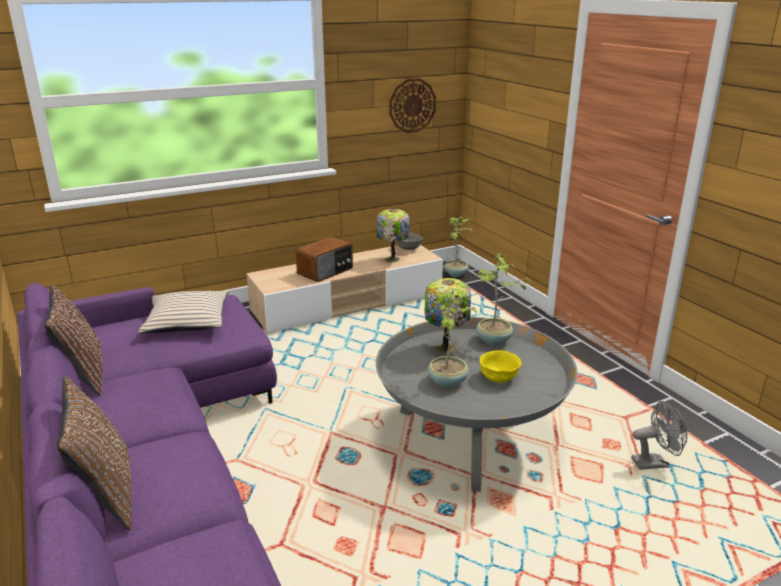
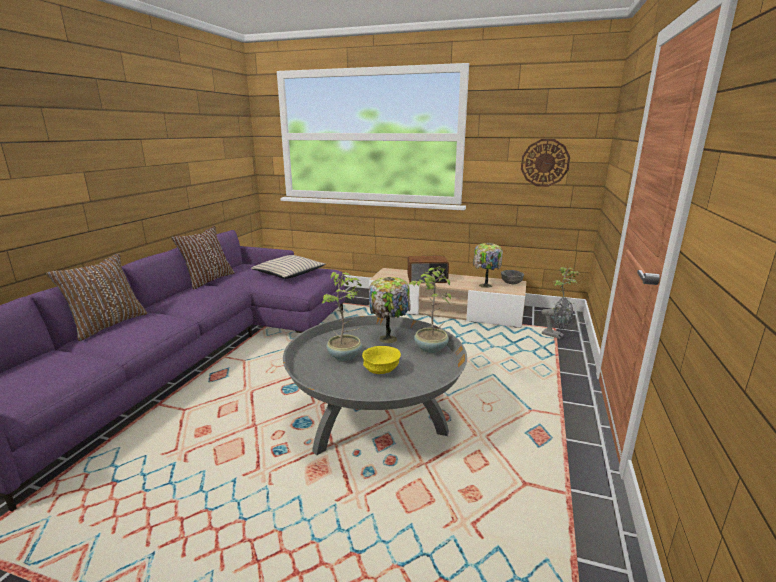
camera: 45 degrees right, 5 degrees down
grey fan [631,401,687,470] -> grey fan moved to [541,297,573,339]

